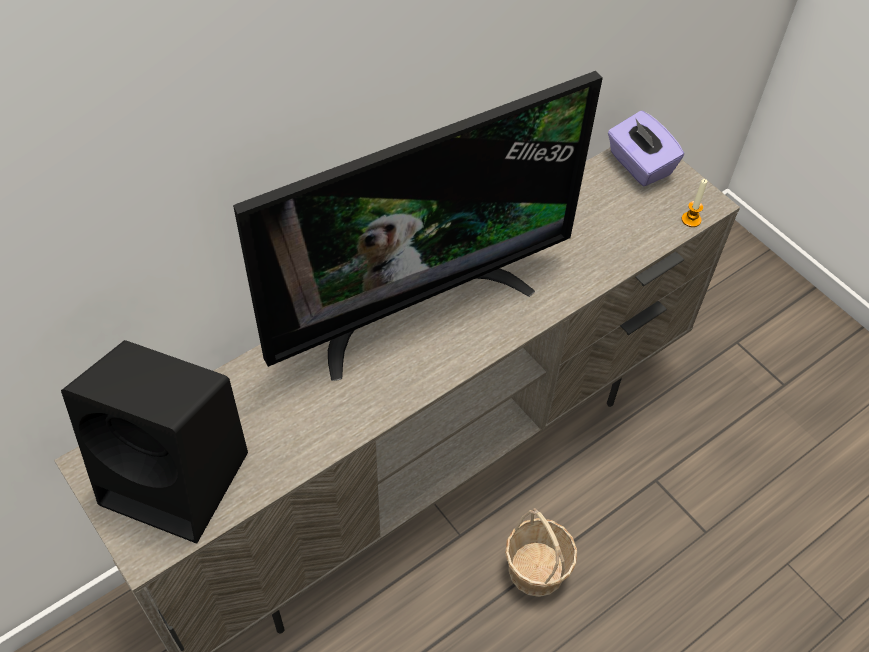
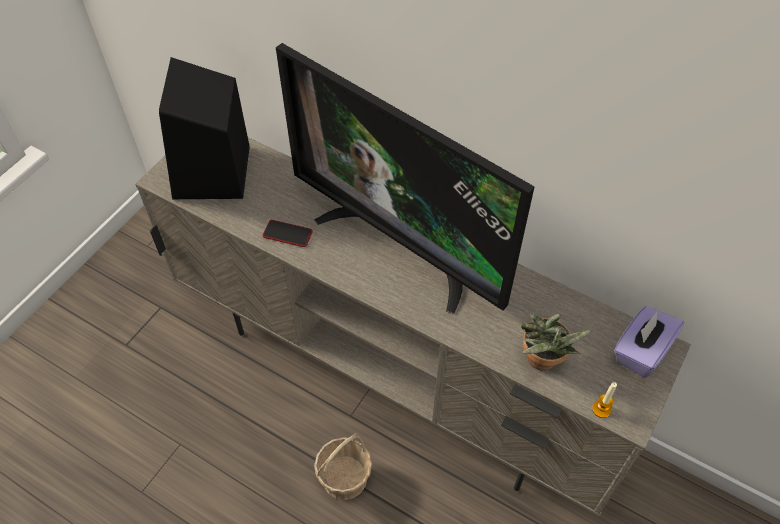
camera: 70 degrees right, 0 degrees up
none -> phone [263,220,313,247]
none -> potted plant [521,313,593,371]

